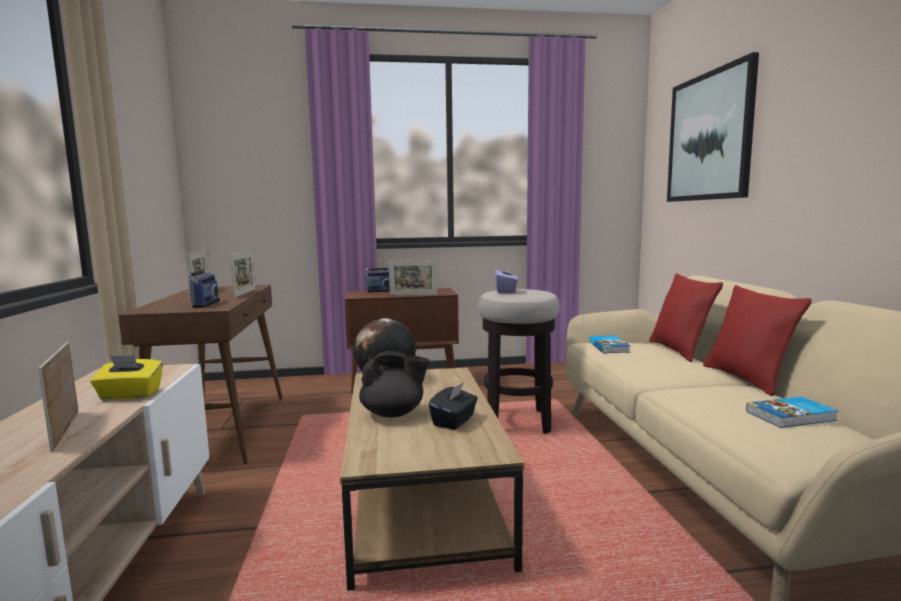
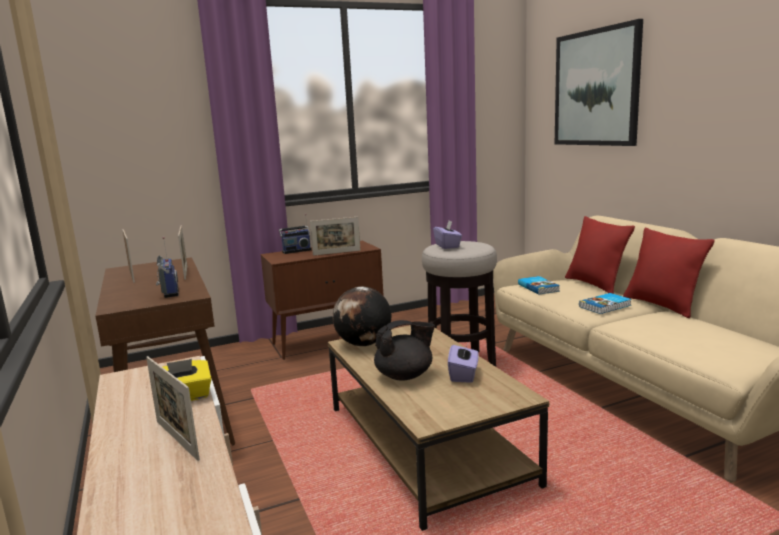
camera: 15 degrees left, 5 degrees up
black tissue box [429,382,478,430] -> purple tissue box [448,341,479,383]
book [746,397,838,428] -> book moved to [579,293,632,314]

